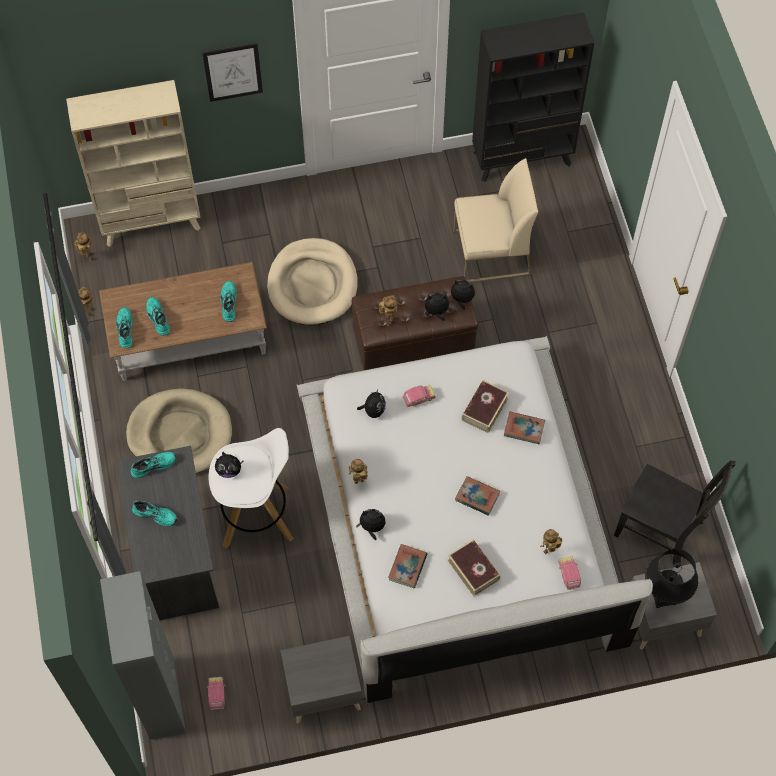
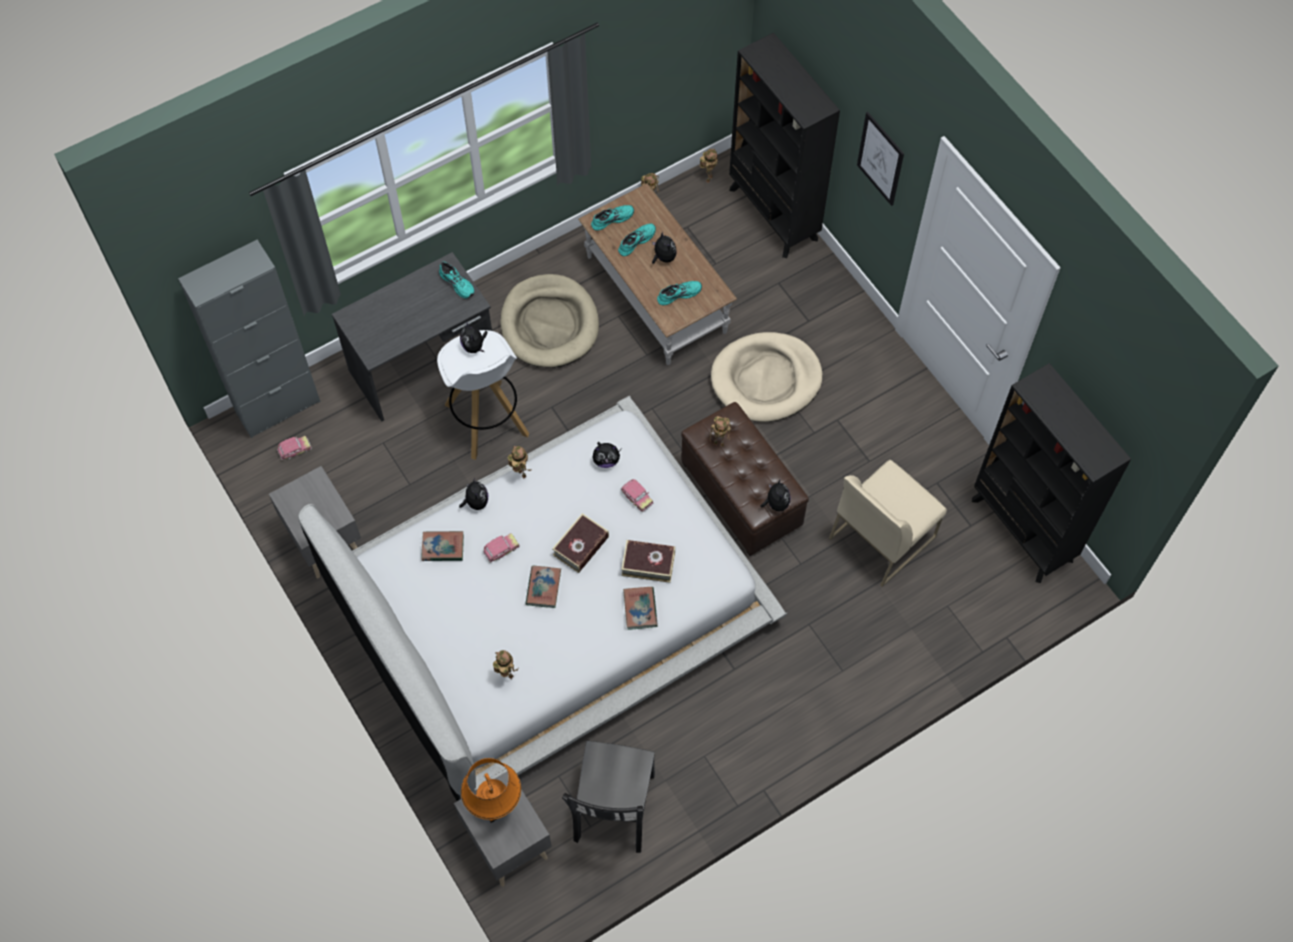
camera: 70 degrees right, 0 degrees up
beige bookcase [66,80,201,247] -> black bookcase [729,32,840,258]
turquoise shoe [132,501,177,526] -> none
plush toy [423,292,449,321] -> plush toy moved to [652,231,677,264]
book [448,539,500,596] -> book moved to [552,513,609,573]
beige chair [454,158,538,283] -> beige chair turned 75 degrees clockwise [829,460,947,587]
toy car [558,556,581,590] -> toy car moved to [483,533,520,563]
black table lamp [645,549,698,608] -> orange table lamp [461,758,521,823]

